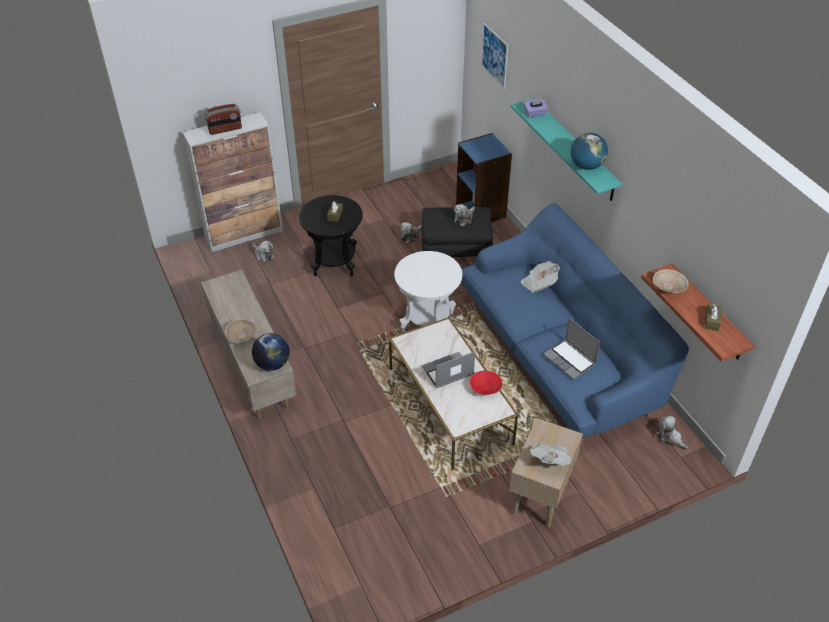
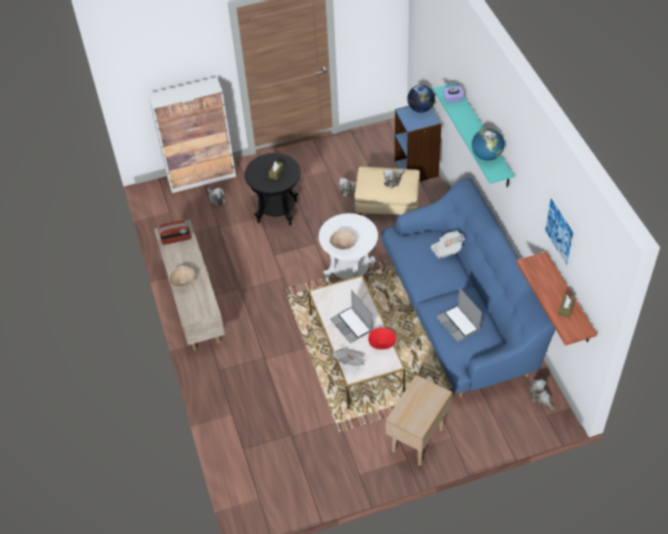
camera: 10 degrees right, 5 degrees up
radio [205,104,242,135] -> radio moved to [158,220,191,245]
globe [252,333,290,371] -> globe moved to [407,85,435,113]
black ottoman [422,207,493,257] -> beige ottoman [354,167,420,215]
laptop [422,351,475,388] -> laptop turned 105 degrees counterclockwise [330,290,373,343]
picture [481,23,509,89] -> picture moved to [544,195,576,268]
newspaper [530,443,572,465] -> newspaper moved to [333,347,366,366]
beige bowl [653,269,689,293] -> beige bowl moved to [329,230,356,250]

